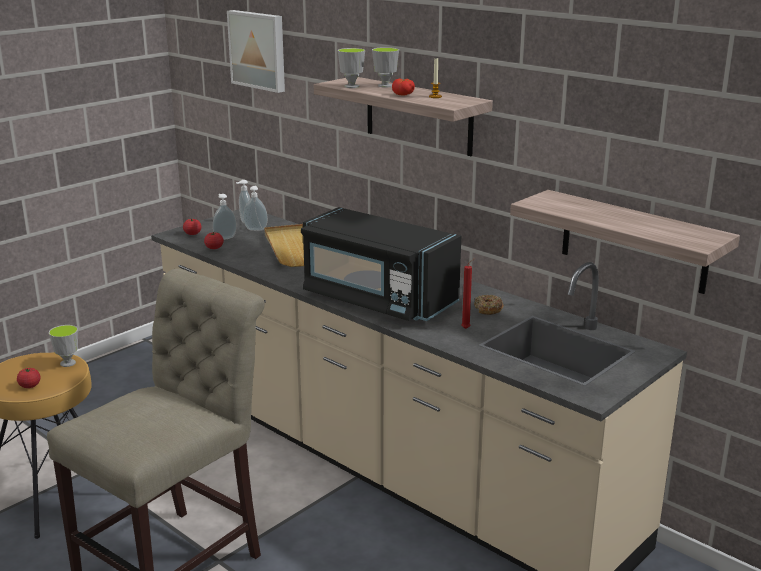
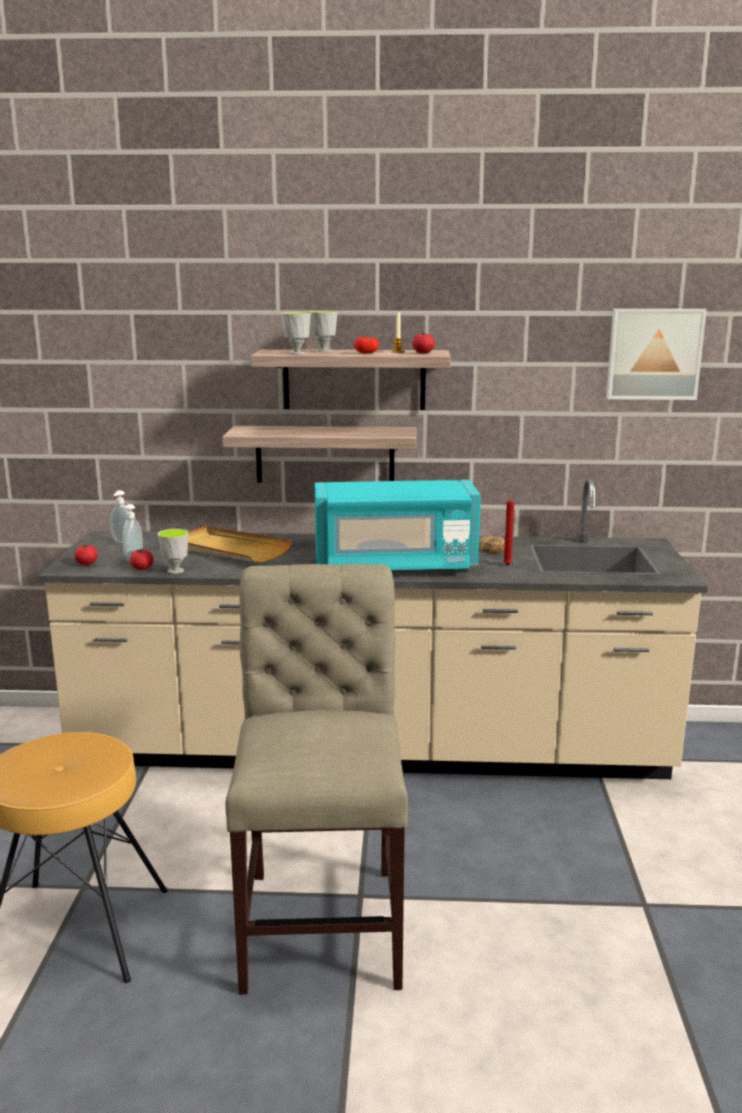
camera: 40 degrees left, 5 degrees down
tomato [17,368,41,388] -> tomato moved to [412,332,435,353]
cup [49,325,78,367] -> cup moved to [158,529,189,574]
picture [227,10,285,93] -> picture moved to [606,309,707,400]
soap dispenser [243,186,268,231] -> none
black microwave [301,207,461,321] -> turquoise microwave [315,480,481,571]
shelf [510,190,740,294] -> shelf moved to [222,426,416,483]

